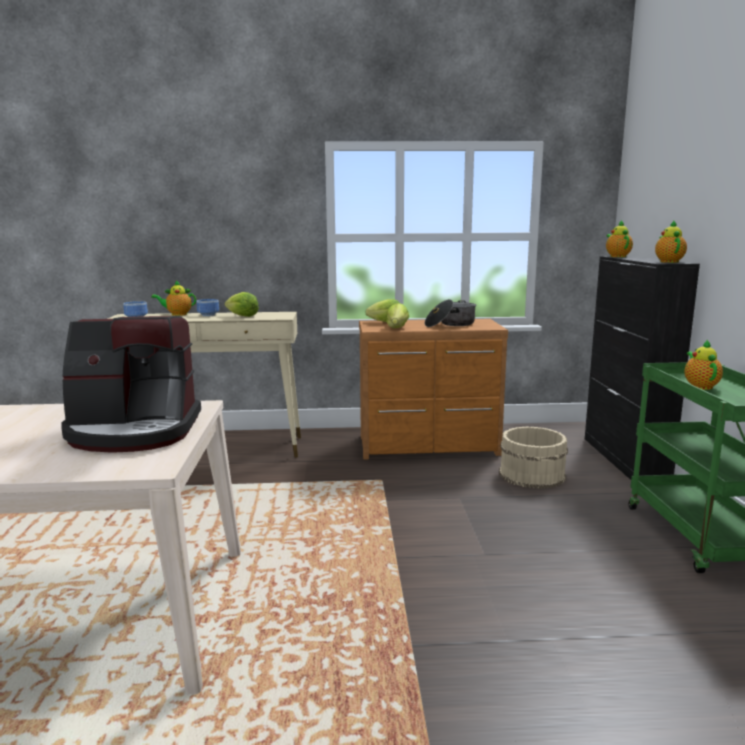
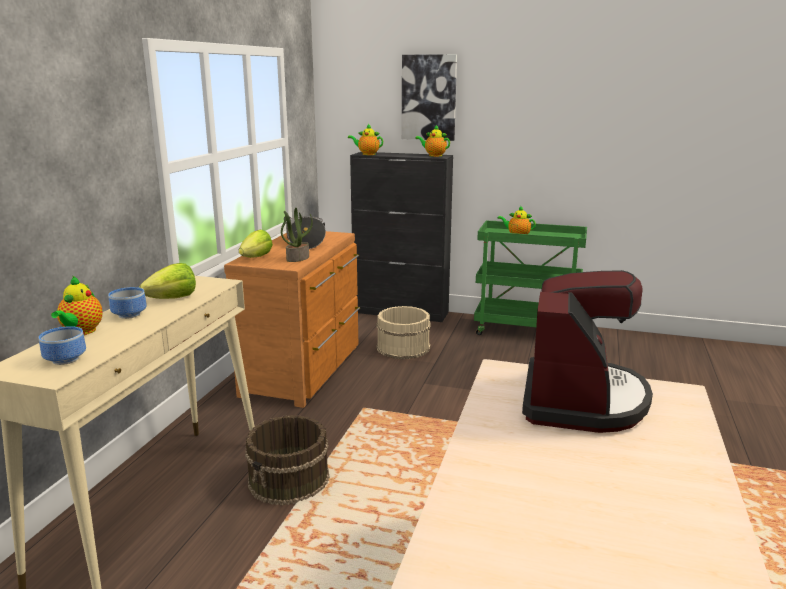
camera: 70 degrees left, 5 degrees up
lettuce [386,303,409,328] -> potted plant [281,208,313,262]
none -> brown bucket [245,415,330,506]
none -> picture [402,54,457,141]

